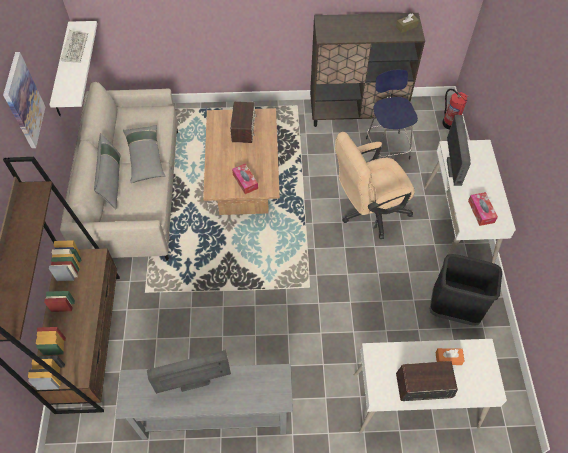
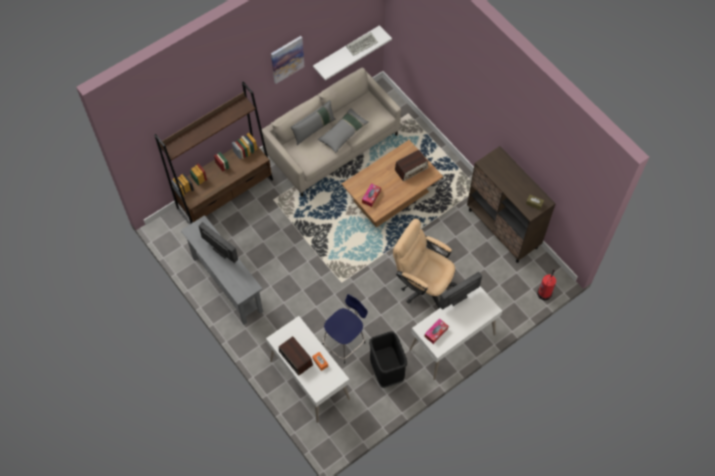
camera: 55 degrees right, 5 degrees up
blue stool [366,70,418,159] -> blue stool moved to [322,294,368,364]

